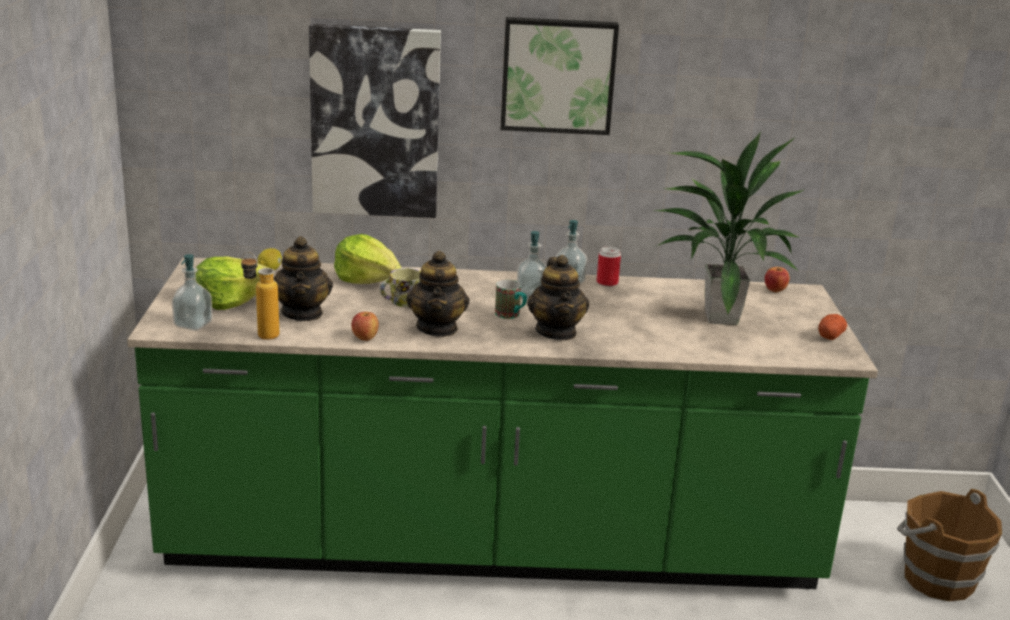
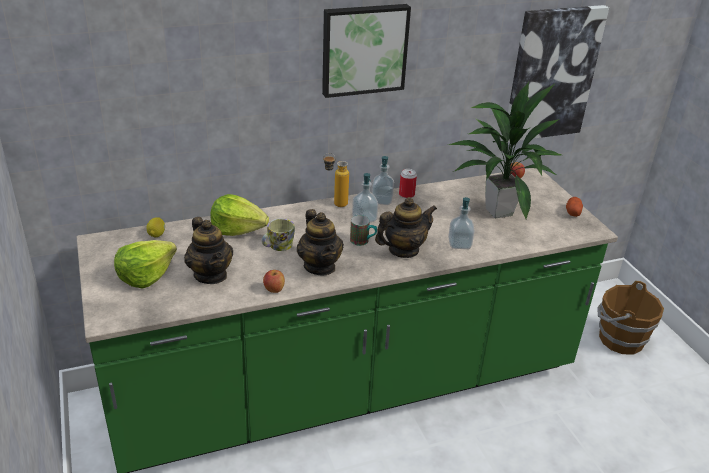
camera: 20 degrees left, 10 degrees up
soap dispenser [172,254,213,331] -> soap dispenser moved to [448,197,474,249]
bottle [241,252,279,340] -> bottle moved to [323,153,349,207]
picture [309,24,441,218] -> picture moved to [508,5,609,142]
teapot [527,255,589,340] -> teapot turned 90 degrees counterclockwise [375,197,437,258]

